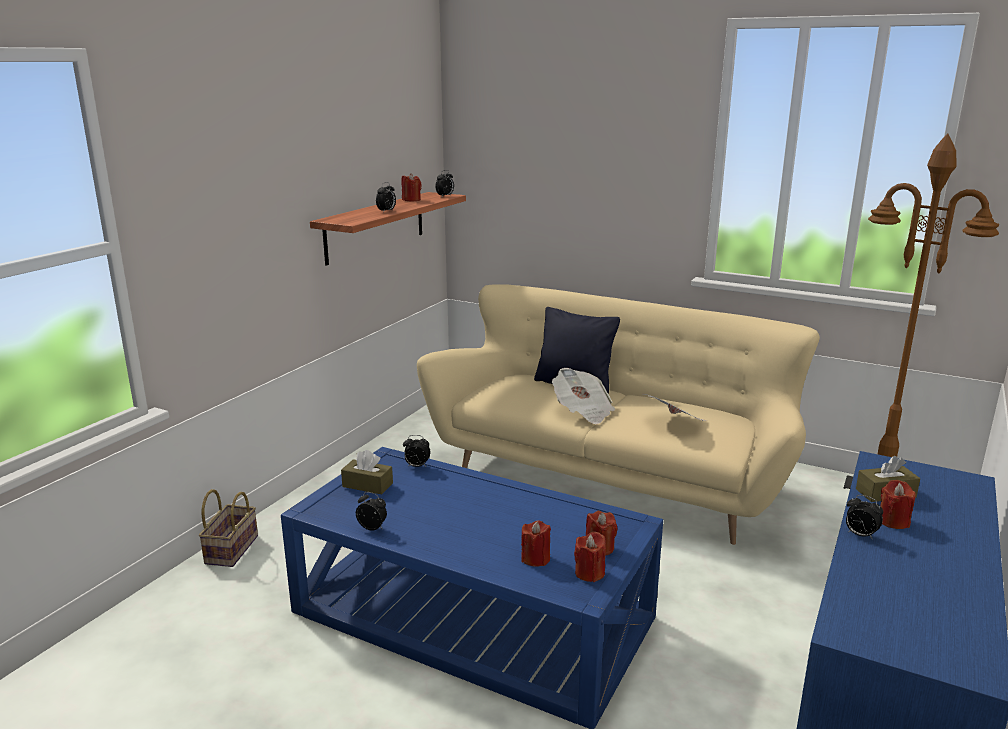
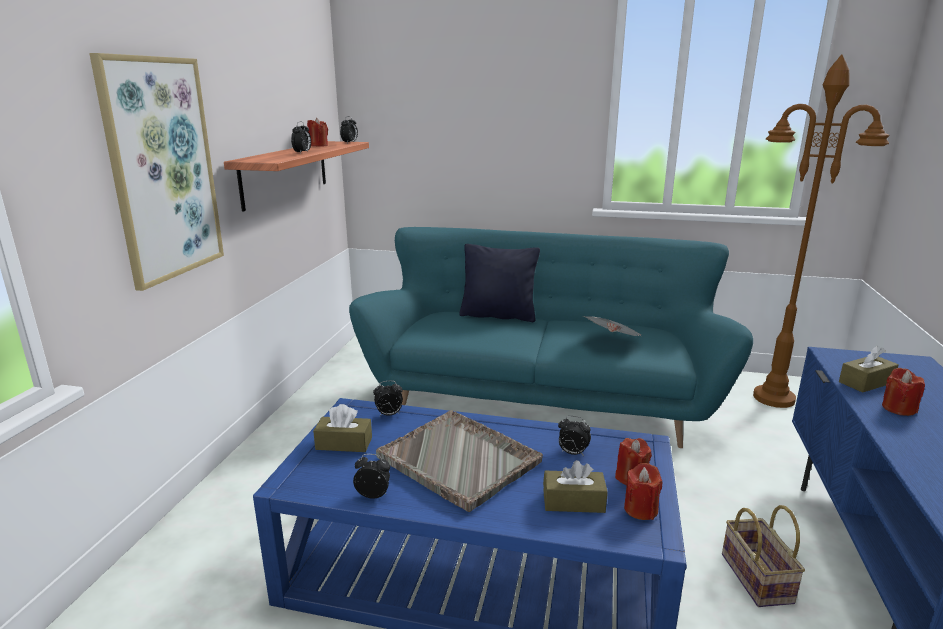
camera: 15 degrees left, 0 degrees up
basket [199,489,258,567] -> basket moved to [722,505,805,607]
beige sofa [417,284,820,545] -> turquoise sofa [349,227,753,448]
red candle [521,520,551,567] -> brown tissue box [543,460,608,513]
newspaper [552,368,615,424] -> none
alarm clock [846,495,883,540] -> alarm clock moved to [558,416,591,456]
none -> picture [89,53,224,291]
none -> grey tray [376,410,543,512]

